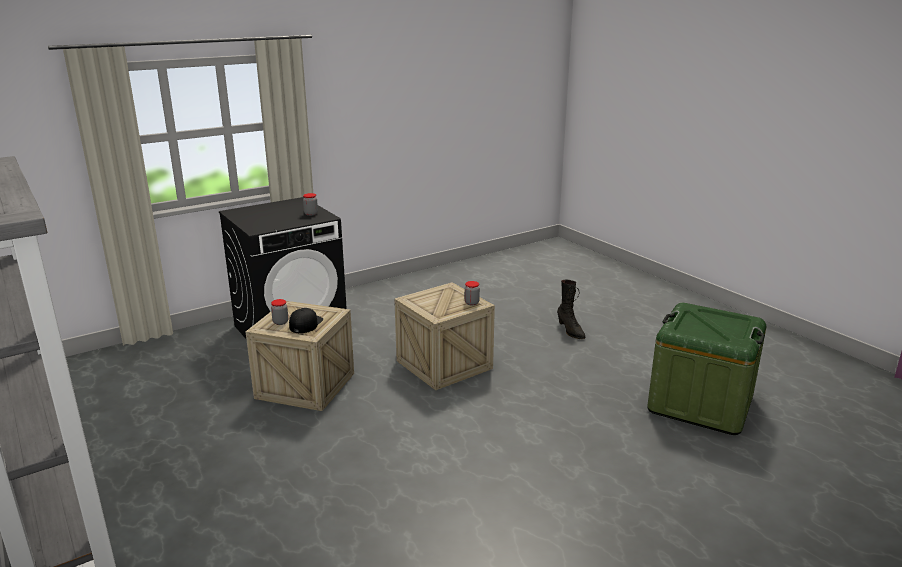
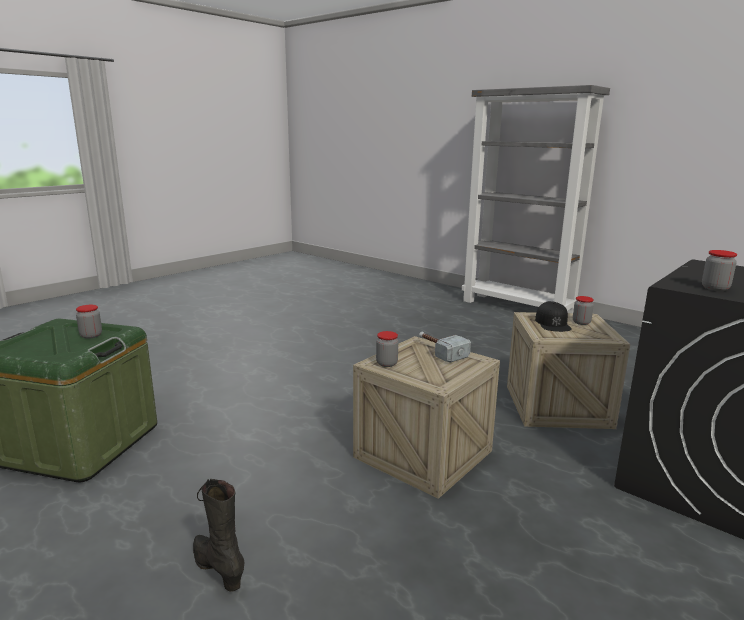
camera: 165 degrees right, 5 degrees down
none -> jar [76,305,102,339]
none -> hammer [419,332,471,363]

